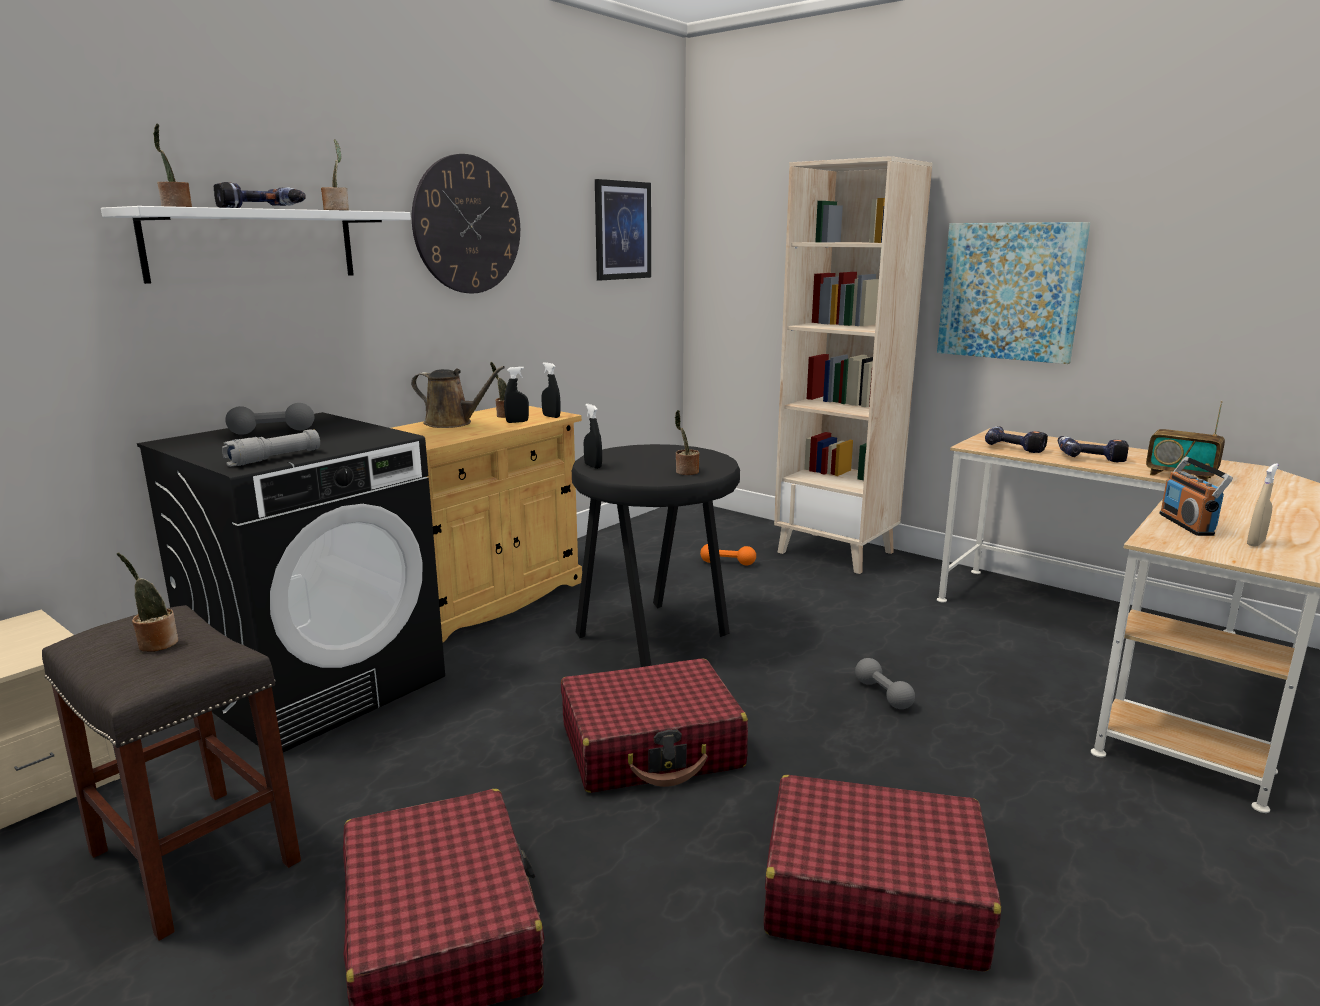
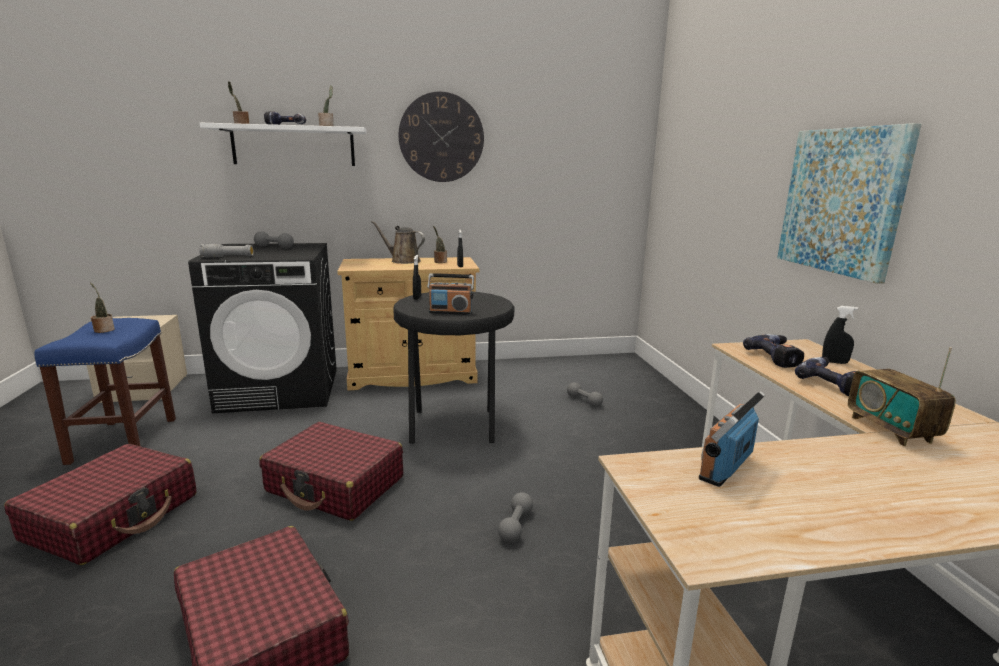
camera: 40 degrees right, 0 degrees up
grey stool [42,605,301,941] -> blue stool [34,318,176,465]
brown watering can [411,366,505,428] -> brown watering can turned 150 degrees clockwise [371,221,425,264]
black spray bottle [504,366,529,423] -> black spray bottle moved to [822,306,858,364]
picture [595,179,651,281] -> none
potted plant [675,410,699,475] -> radio [427,273,474,315]
orange dumbbell [700,544,756,565] -> grey dumbbell [567,382,603,407]
beige bookcase [774,156,932,574] -> none
beige spray bottle [1247,463,1278,547] -> none

